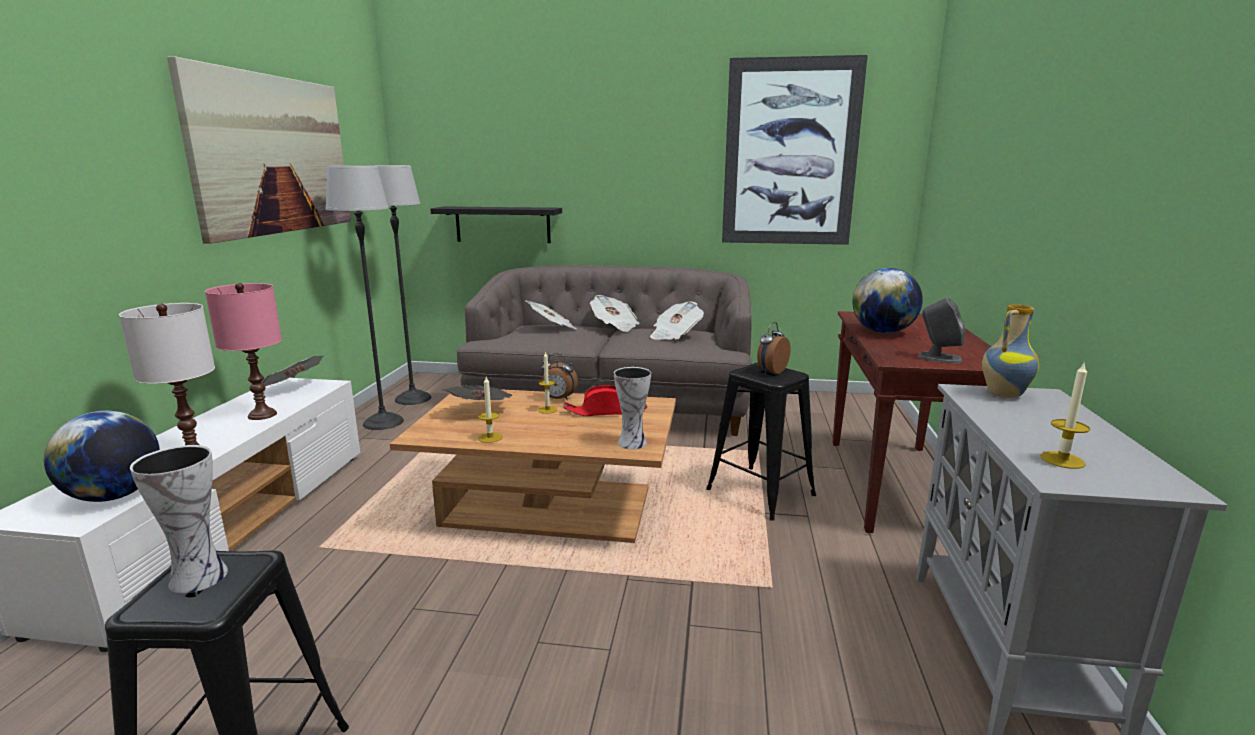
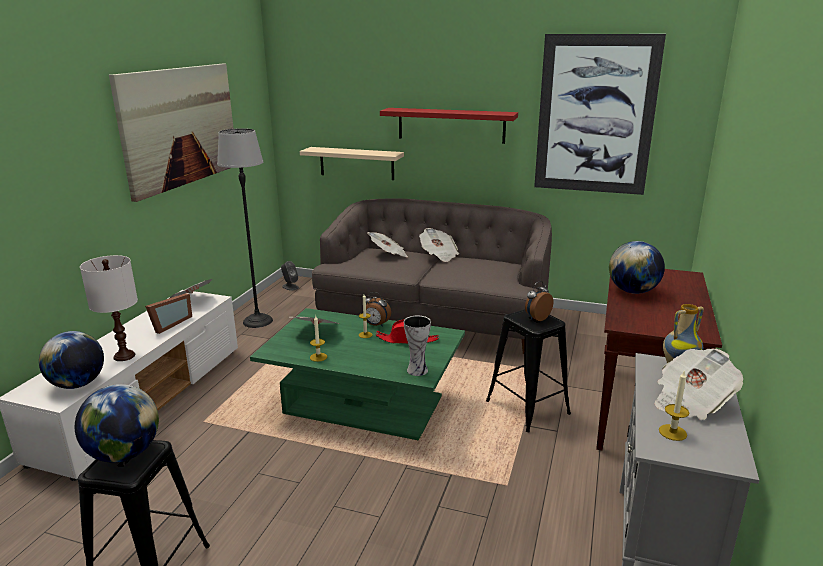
camera: 10 degrees right, 5 degrees up
vase [130,445,228,594] -> globe [75,384,159,463]
pink table lamp [205,283,282,420] -> picture frame [145,293,192,334]
floor lamp [367,165,431,405] -> none
brown coffee table [390,389,676,543] -> green coffee table [250,308,465,440]
black shelf [430,207,562,243] -> beige shelf [300,147,404,180]
newspaper [650,301,704,340] -> newspaper moved to [655,349,743,420]
grey speaker [918,297,965,364] -> grey speaker moved to [281,261,299,291]
none -> red shelf [380,108,518,144]

